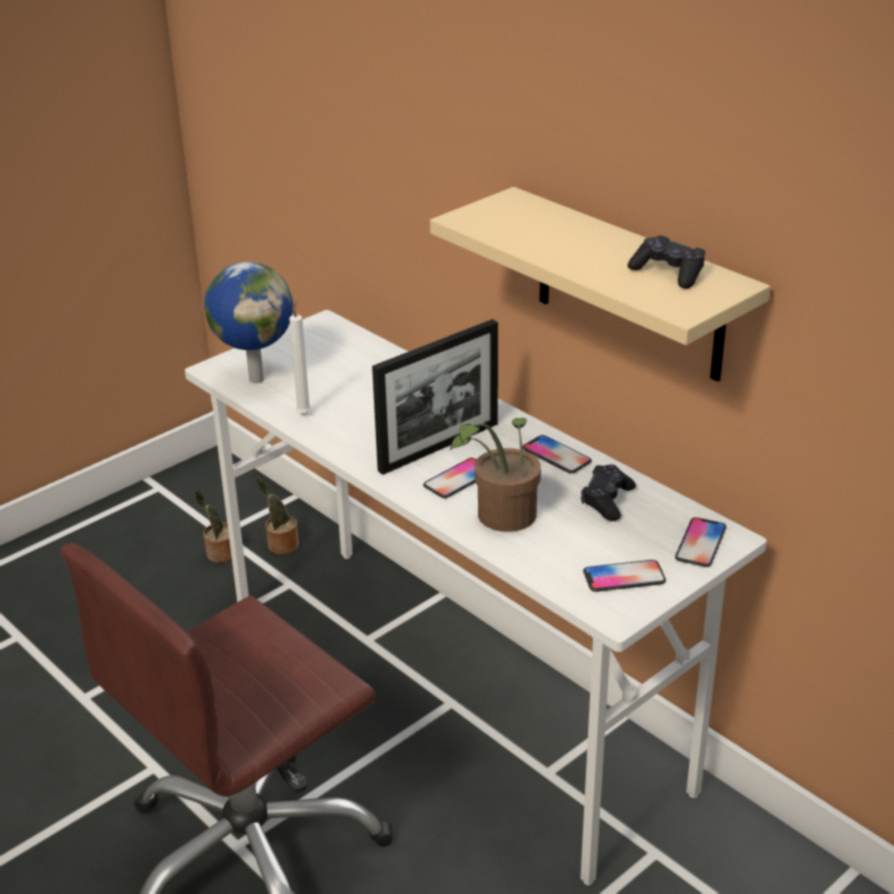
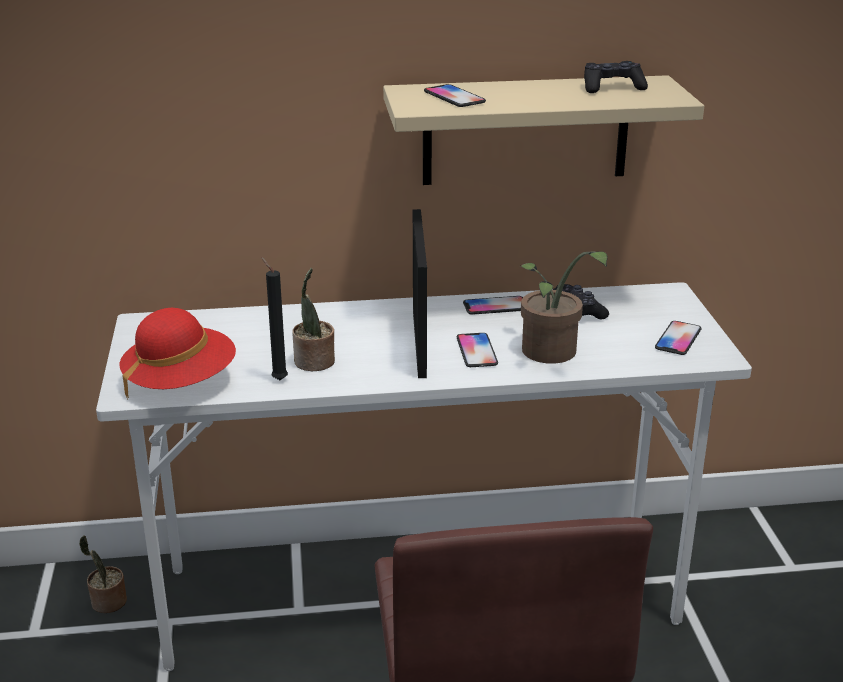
camera: 55 degrees left, 5 degrees down
potted plant [194,490,232,563] -> potted plant moved to [292,268,335,371]
globe [204,262,293,383] -> red hat [119,308,236,400]
white candle [289,300,311,415] -> black candle [261,257,288,380]
phone [675,517,726,567] -> phone moved to [424,84,486,107]

